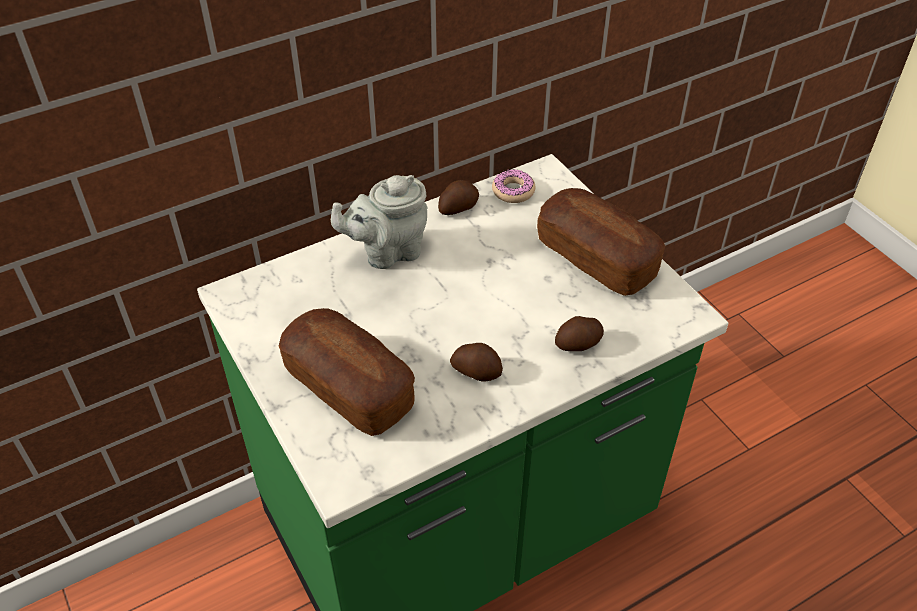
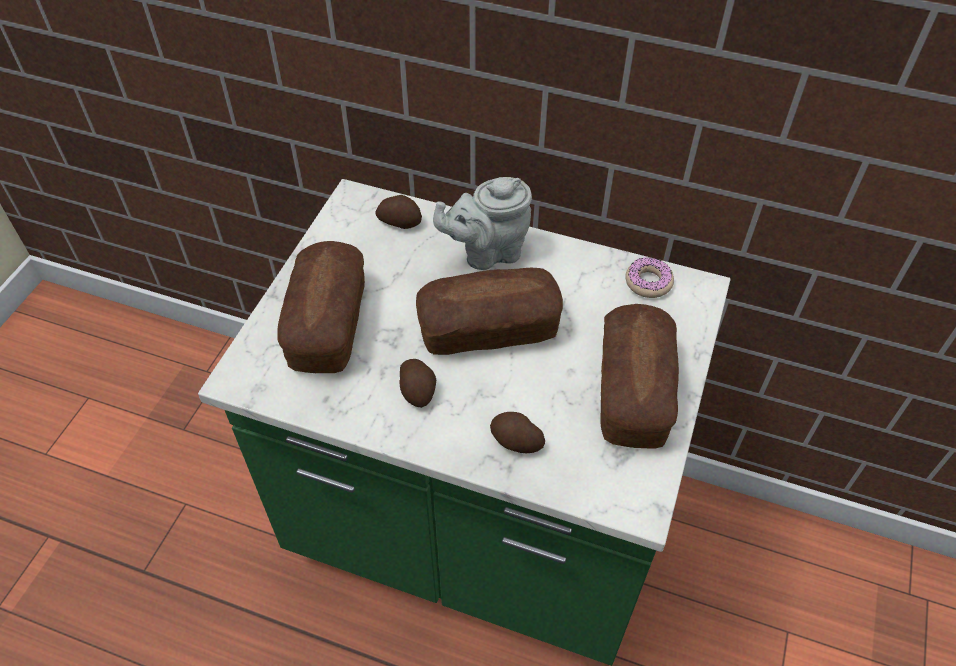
camera: 50 degrees right, 5 degrees up
grey teapot [331,175,427,269] -> grey teapot turned 45 degrees counterclockwise [433,177,532,270]
potato [438,180,479,215] -> potato moved to [375,195,422,229]
none -> bread [416,268,563,355]

